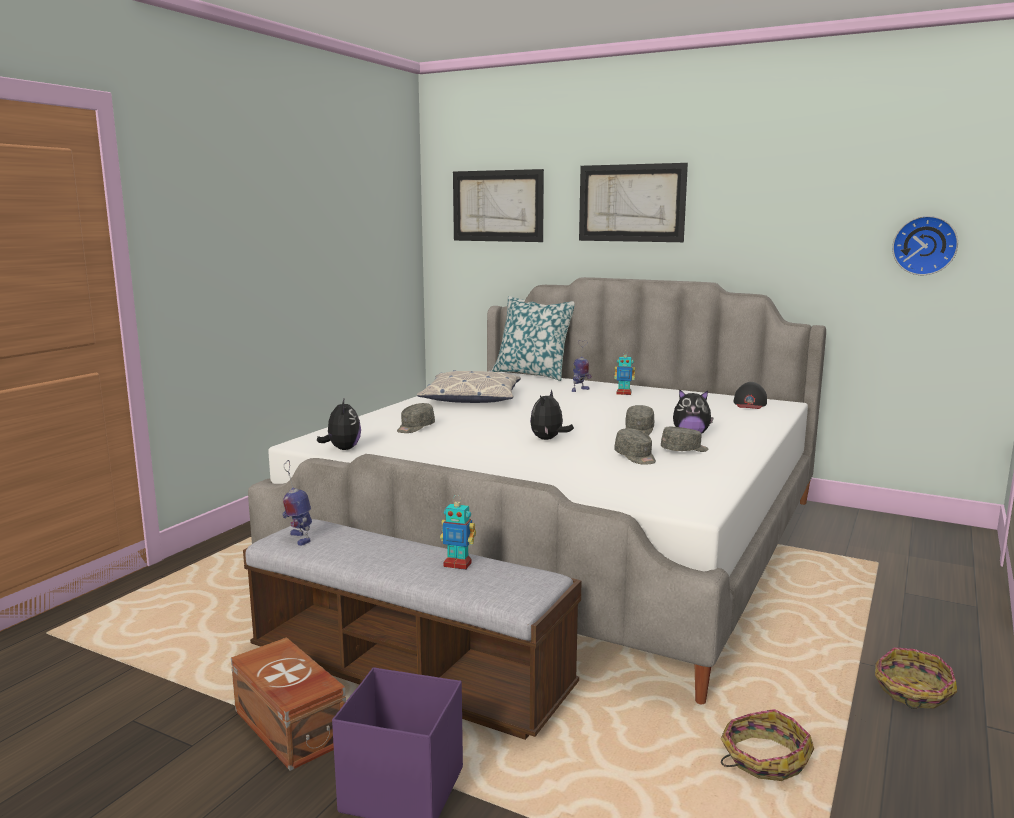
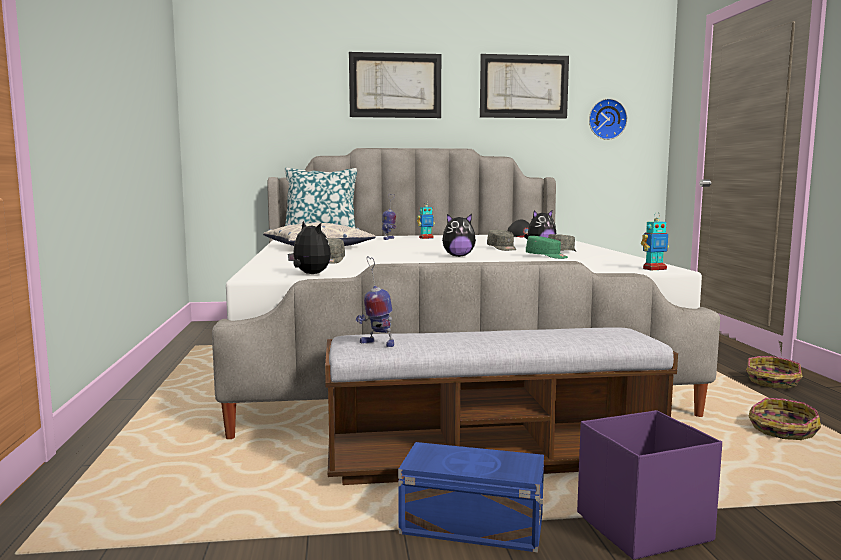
camera: 35 degrees left, 5 degrees down
brown storage box [231,637,346,771] -> blue storage box [398,442,544,553]
toy robot [440,495,476,570] -> toy robot moved to [641,212,669,270]
picture [453,169,544,242] -> picture moved to [480,54,569,118]
plush toy [530,389,574,440] -> plush toy turned 90 degrees counterclockwise [442,214,476,257]
grey cap [614,428,656,465] -> green cap [526,236,568,259]

